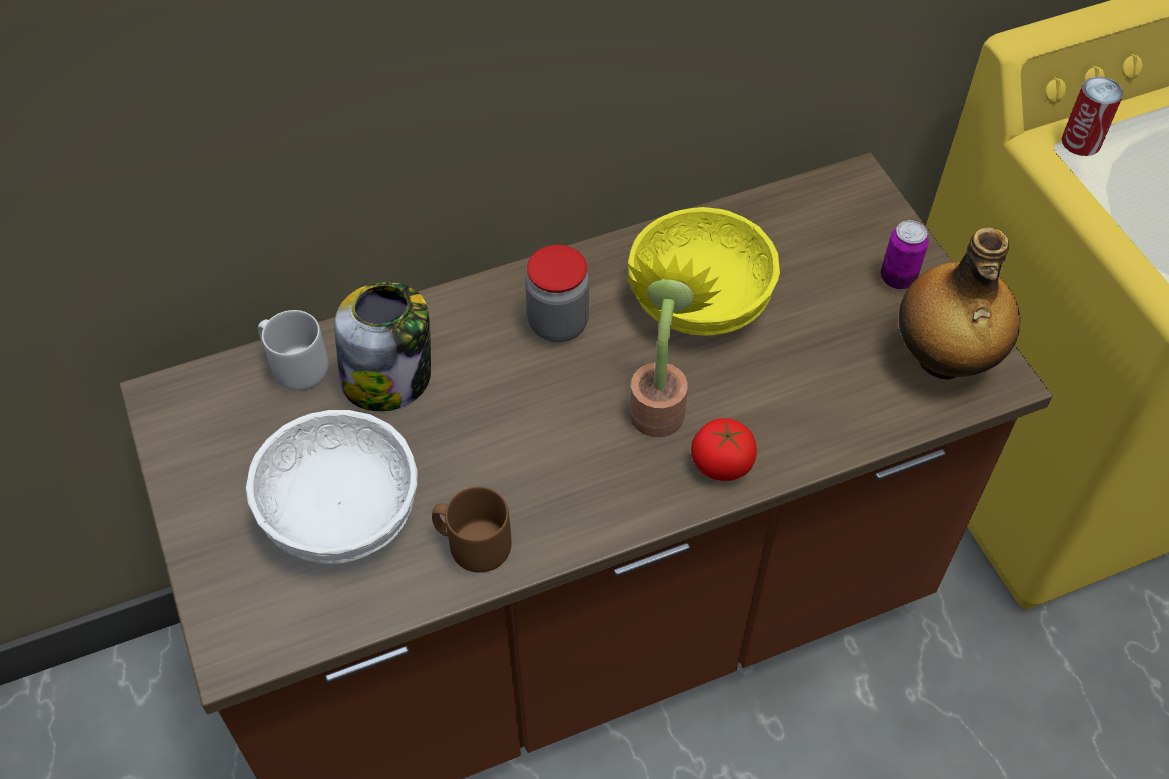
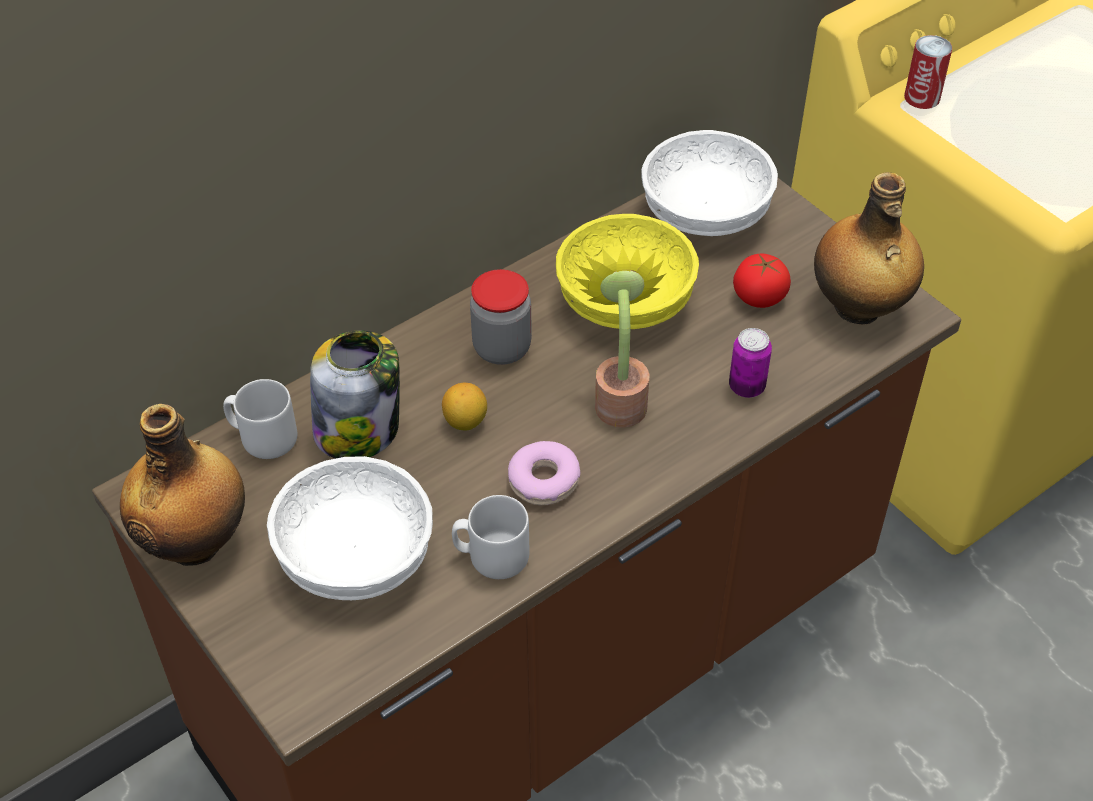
camera: 15 degrees left, 5 degrees down
brown mug [432,487,512,573] -> grey mug [452,495,530,579]
tomato [691,418,757,481] -> tomato moved to [733,254,791,308]
can [881,220,929,289] -> can moved to [729,328,772,398]
none -> bottle [120,404,245,566]
none -> lemon [442,383,487,430]
none -> donut [508,441,580,505]
none -> white bowl [642,130,778,236]

